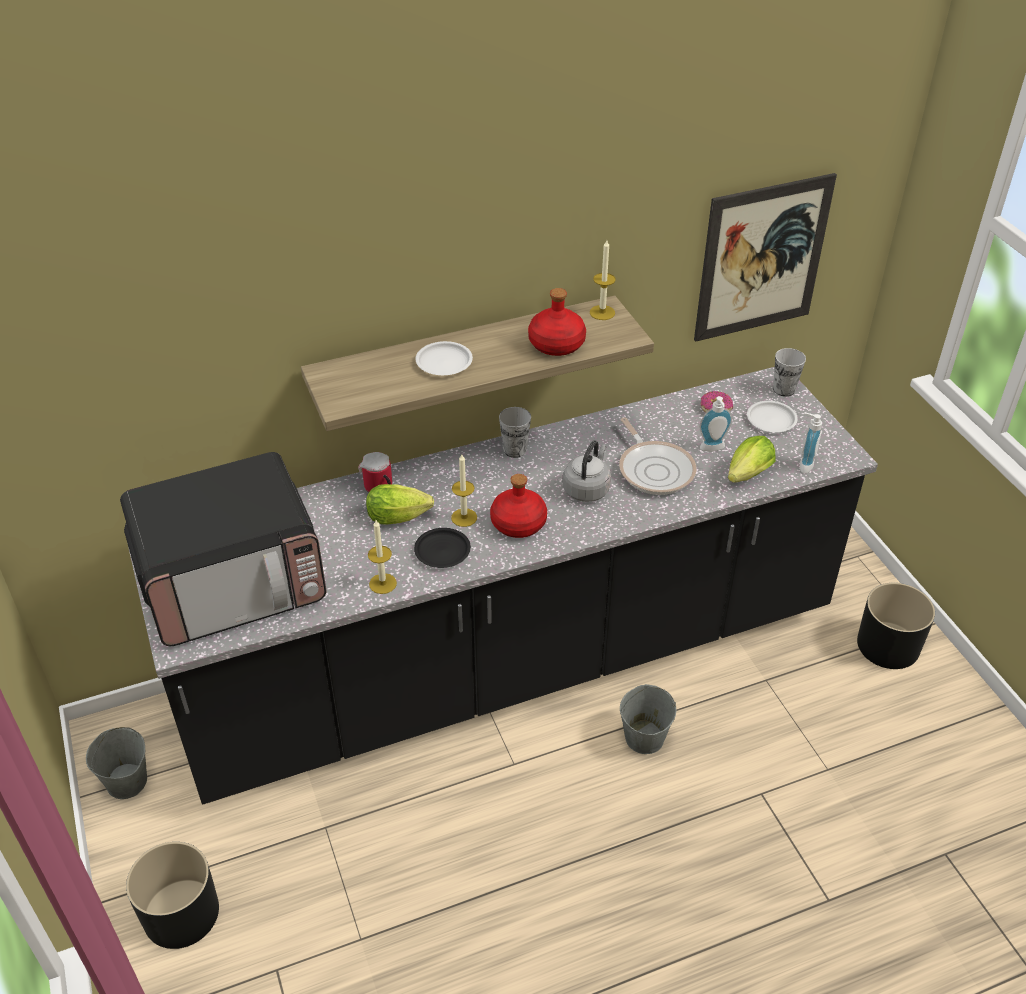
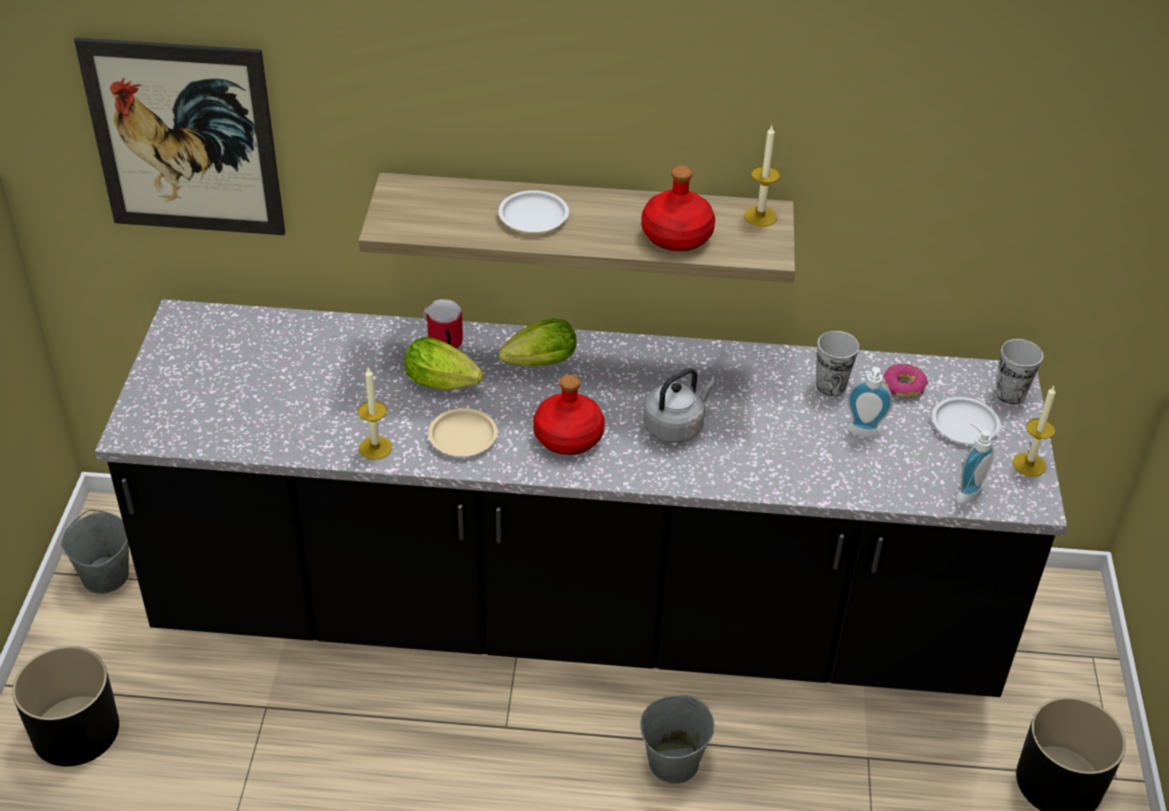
camera: 25 degrees right, 0 degrees up
microwave [120,452,326,646] -> none
black plate [414,528,471,568] -> beige plate [428,408,498,456]
candle [451,454,477,527] -> candle moved to [1013,386,1056,477]
cup [499,407,531,458] -> cup moved to [816,331,859,396]
frying pan [619,417,696,495] -> none
picture [694,173,837,342] -> picture moved to [74,37,285,235]
lettuce [728,436,776,483] -> lettuce moved to [499,318,577,366]

